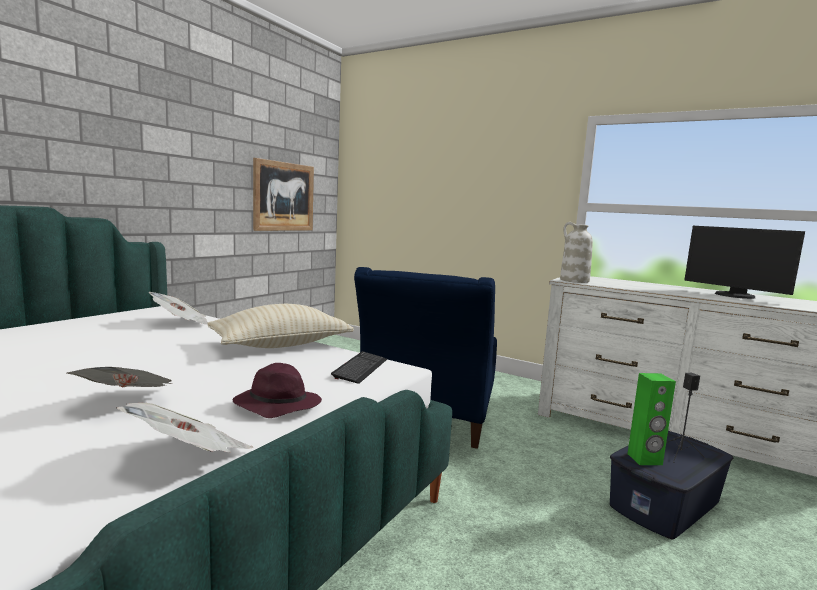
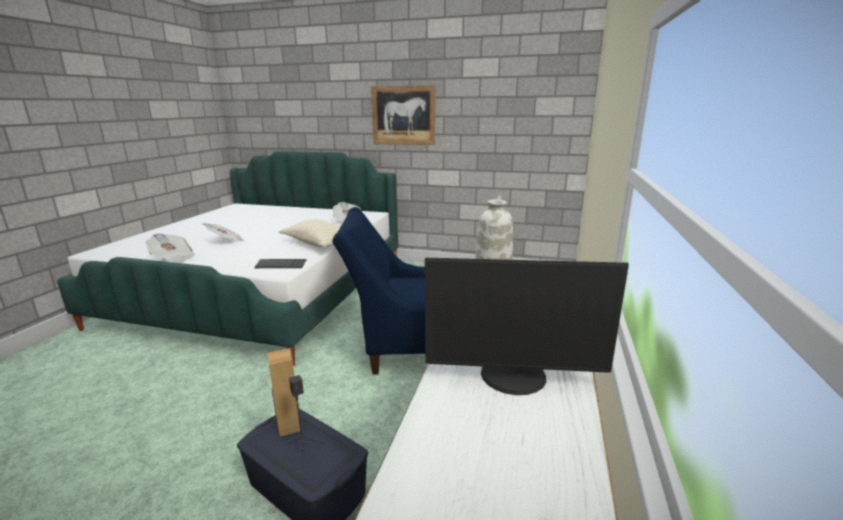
camera: 75 degrees right, 10 degrees up
purple hat [233,363,322,418] -> none
picture [253,158,314,231] -> picture moved to [371,85,435,145]
green speaker [628,373,676,465] -> brown speaker [268,348,300,437]
monitor [684,226,805,299] -> monitor turned 120 degrees counterclockwise [425,258,629,395]

